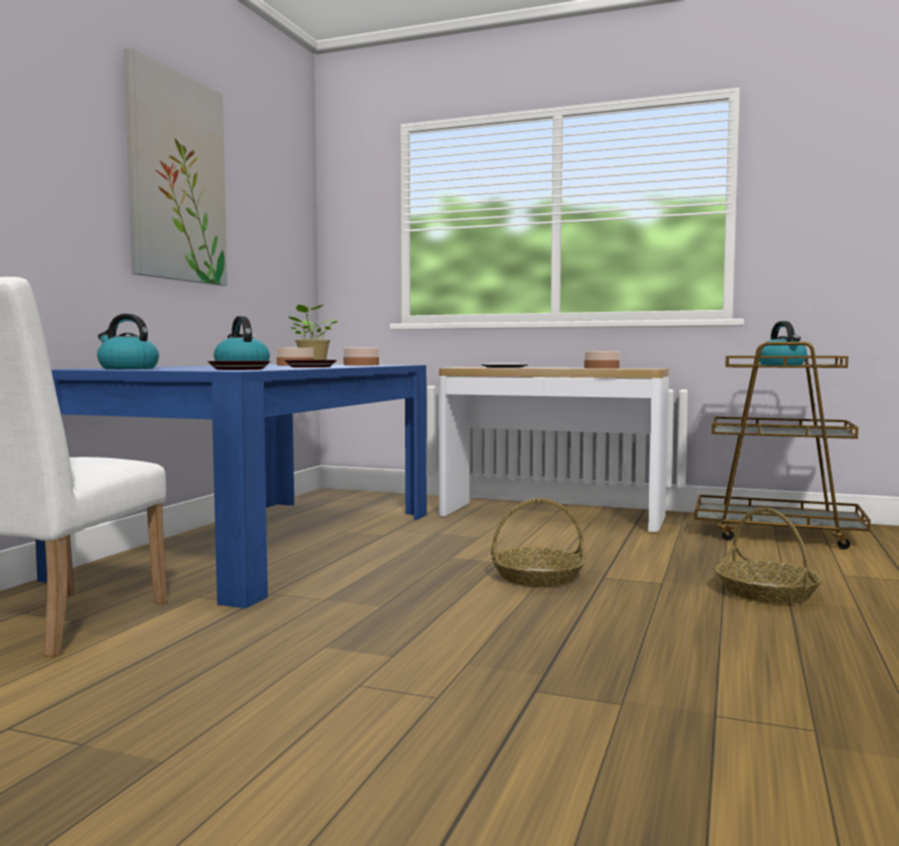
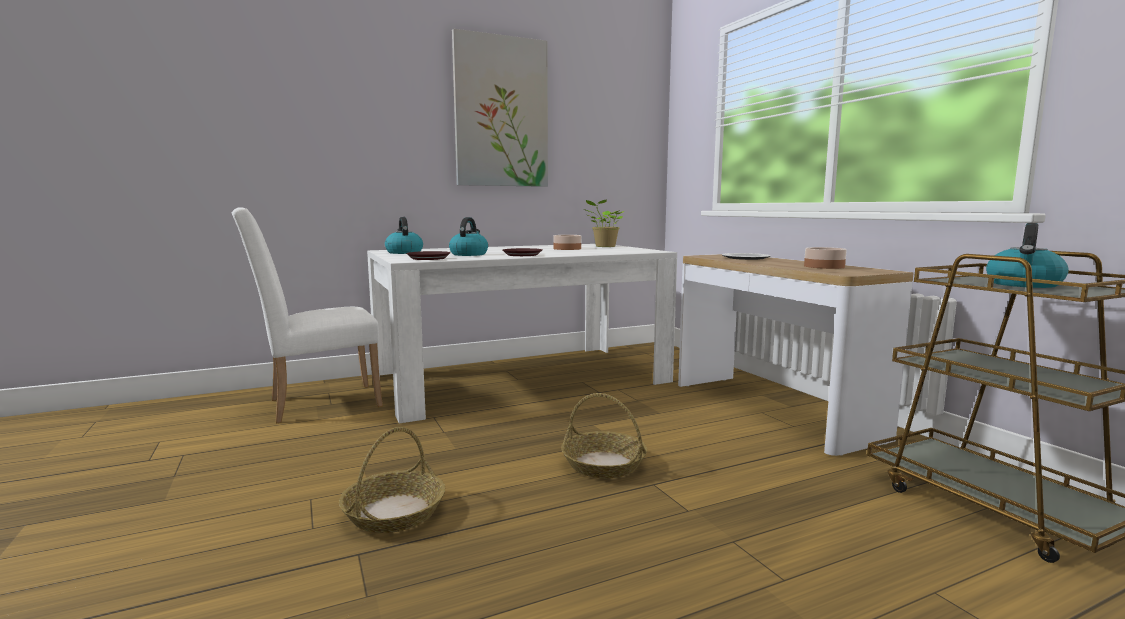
camera: 45 degrees right, 5 degrees up
blue dining table [35,364,427,608] -> white dining table [367,244,677,423]
bowl [343,348,379,365] -> none
basket [715,508,823,604] -> basket moved to [339,427,445,533]

